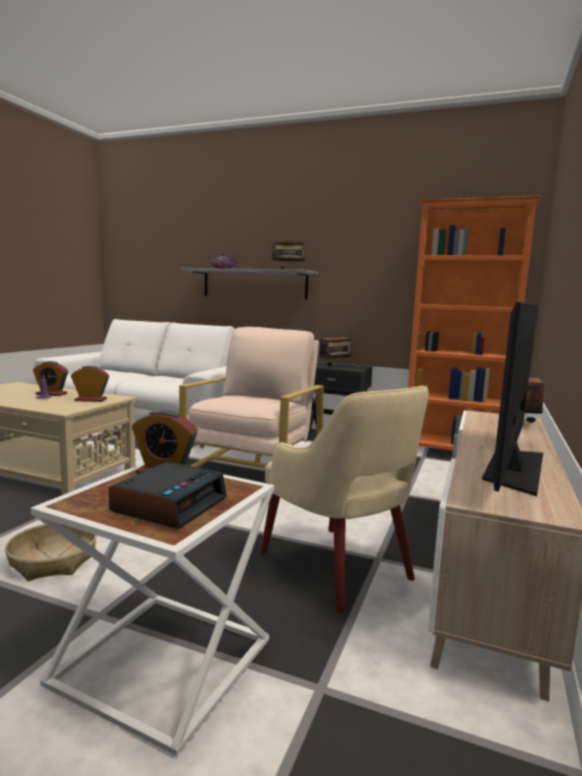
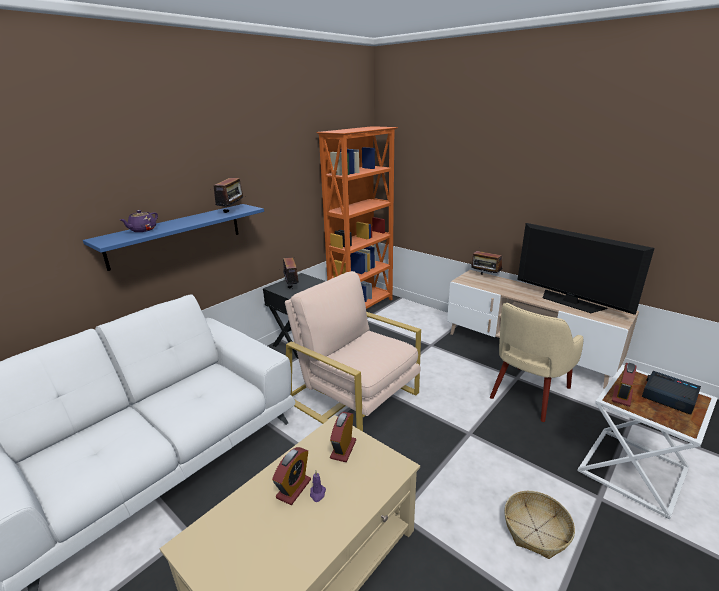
camera: 70 degrees left, 15 degrees up
grey shelf [181,268,318,299] -> blue shelf [83,204,264,271]
beige armchair [260,386,429,613] -> beige armchair turned 150 degrees clockwise [490,303,583,422]

